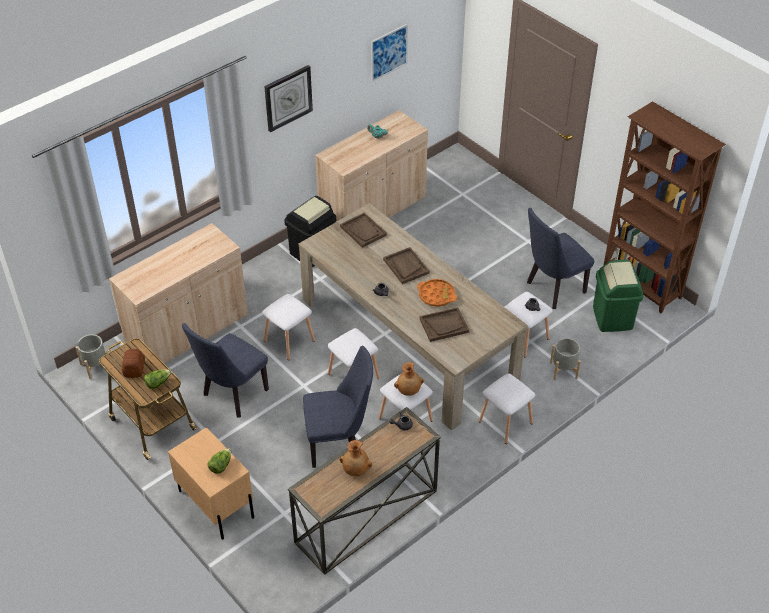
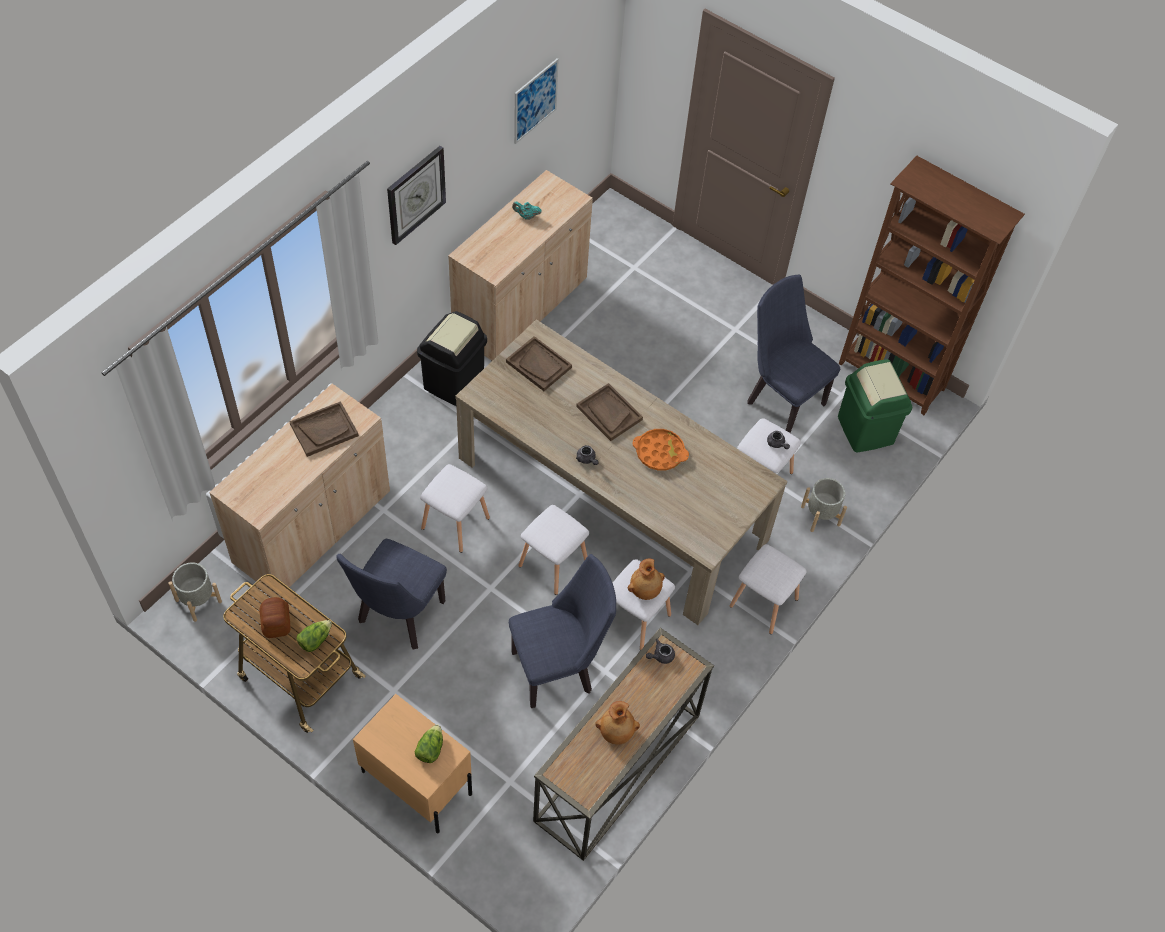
camera: 15 degrees left, 10 degrees up
brown tray [419,307,469,342] -> brown tray moved to [289,401,359,457]
blue chair [527,208,594,309] -> blue chair turned 90 degrees clockwise [747,275,840,433]

